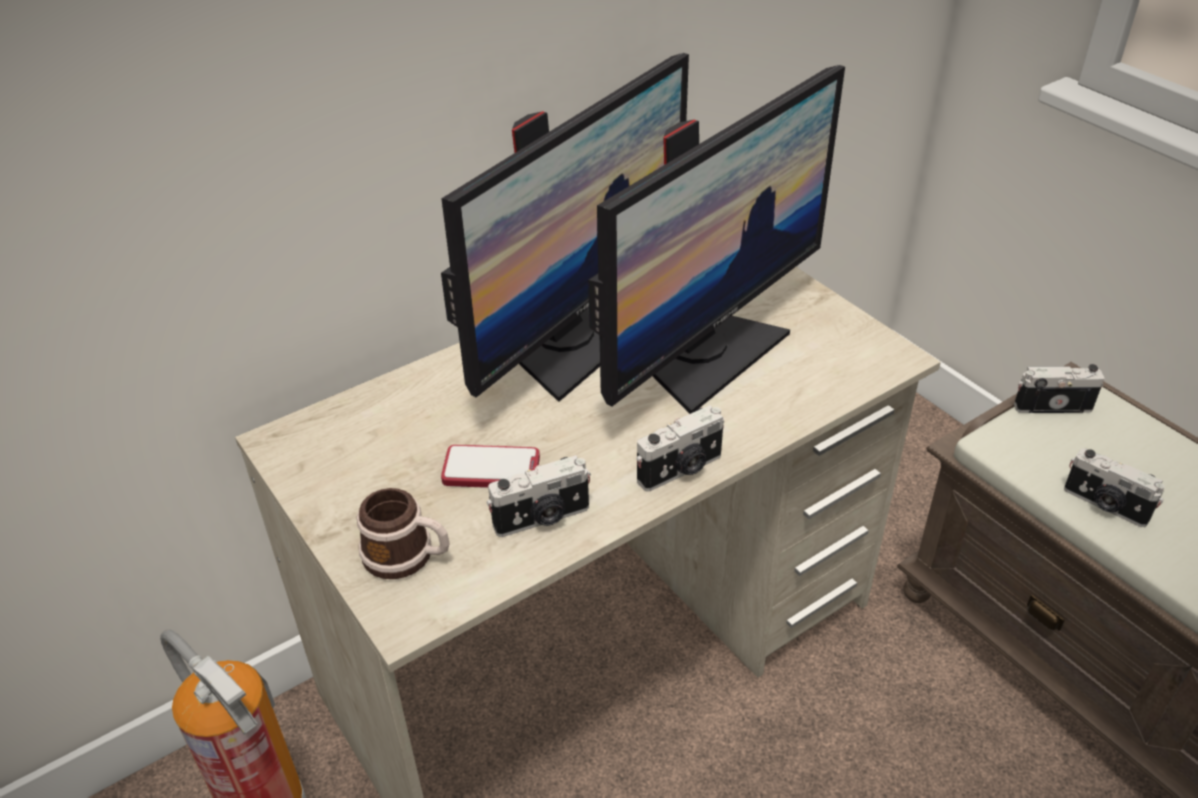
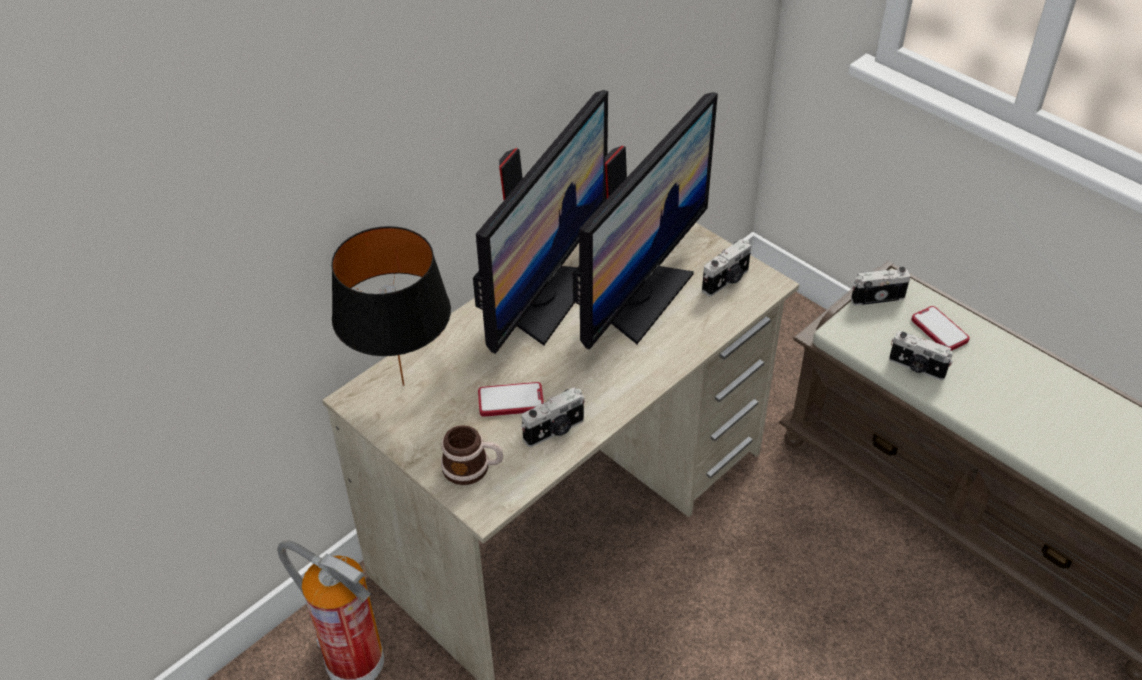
camera: 10 degrees left, 5 degrees up
camera [636,405,724,492] -> camera moved to [702,239,751,297]
none -> black table lamp [331,226,451,386]
none -> phone [911,306,970,351]

